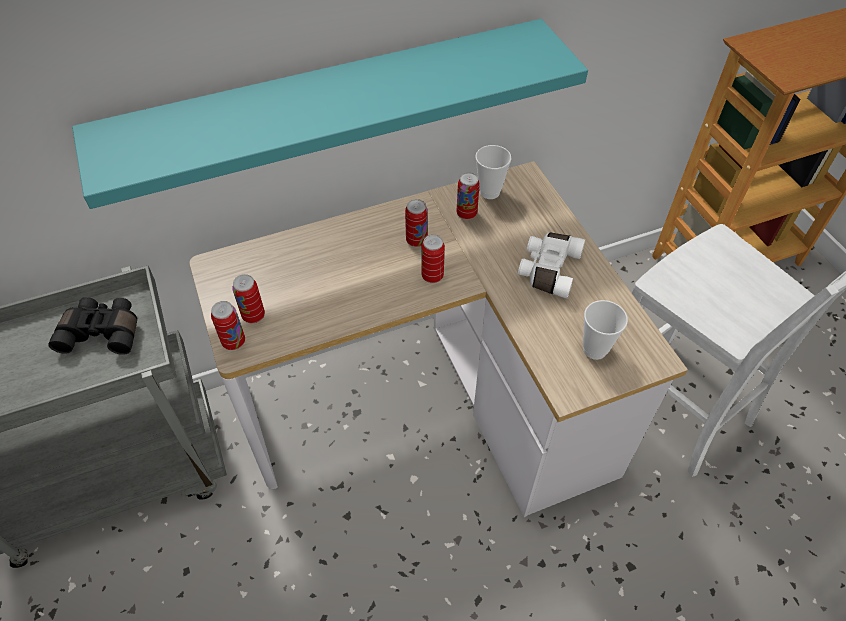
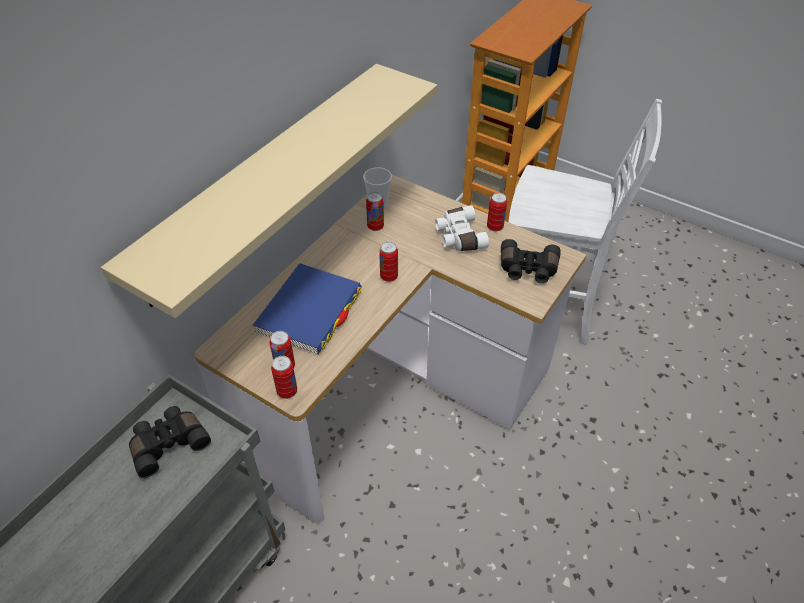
camera: 35 degrees left, 5 degrees down
turquoise shelf [72,19,588,209] -> beige shelf [101,64,437,318]
can [405,199,428,247] -> can moved to [487,193,507,232]
cup [583,300,628,360] -> black binoculars [501,239,561,284]
none -> blue book [253,263,362,354]

